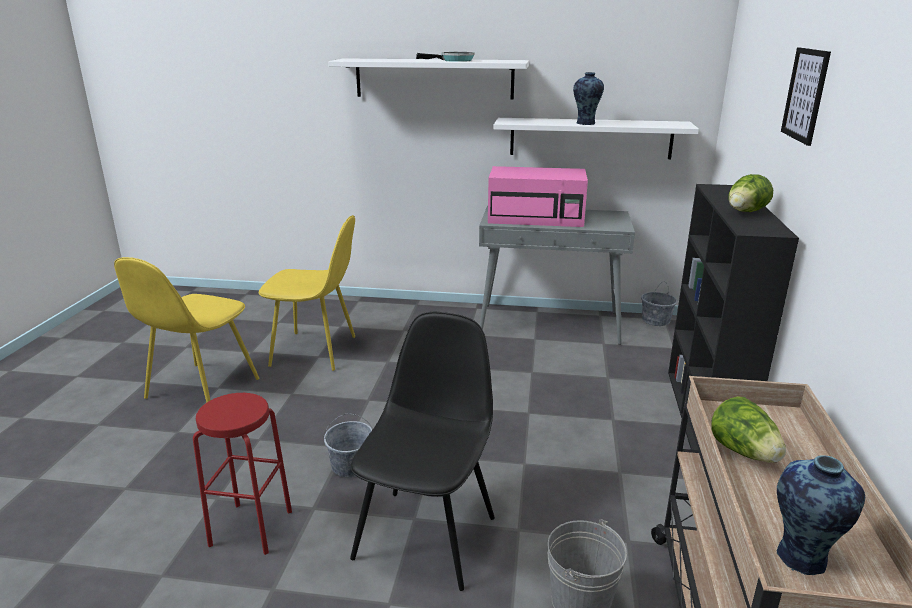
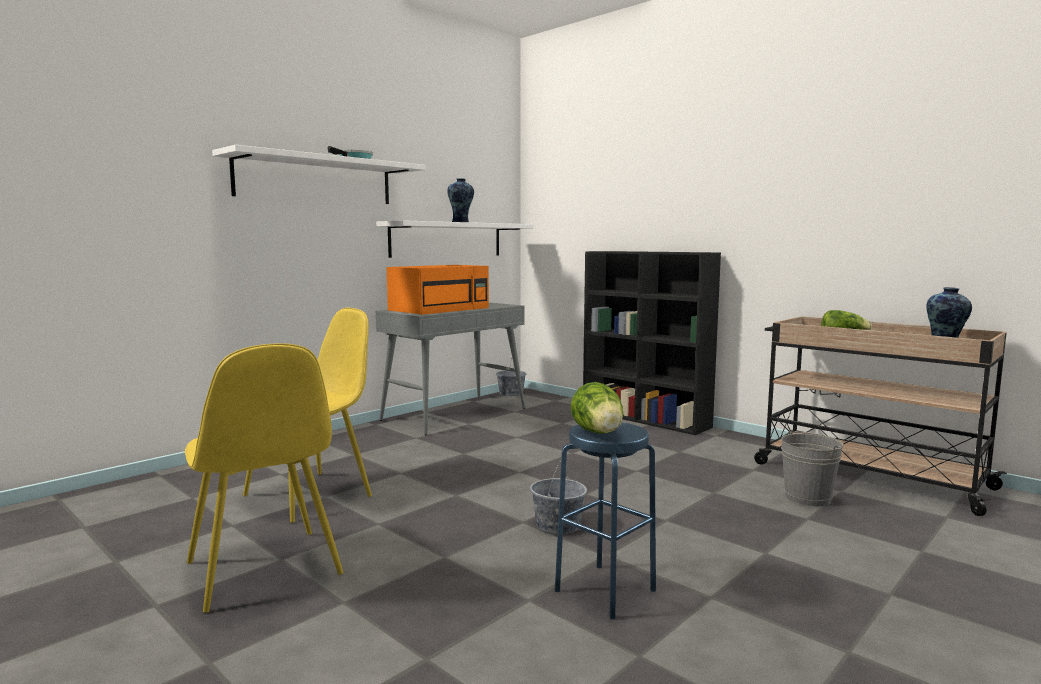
camera: 55 degrees left, 15 degrees down
red stool [193,393,292,555] -> blue stool [555,422,656,619]
black chair [350,312,495,591] -> none
pink microwave [488,166,588,227] -> orange microwave [387,265,489,315]
lettuce [729,174,773,212] -> lettuce moved to [571,382,623,434]
picture [781,48,831,146] -> none

